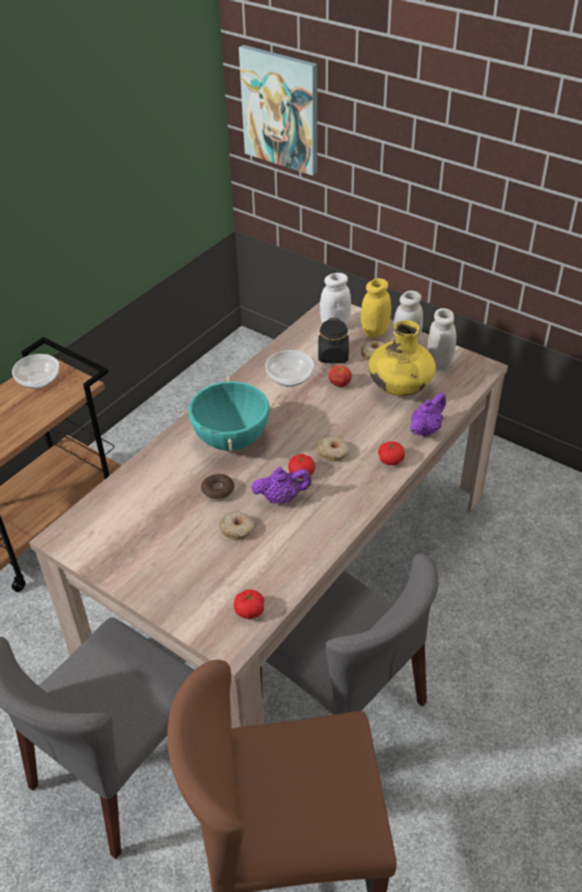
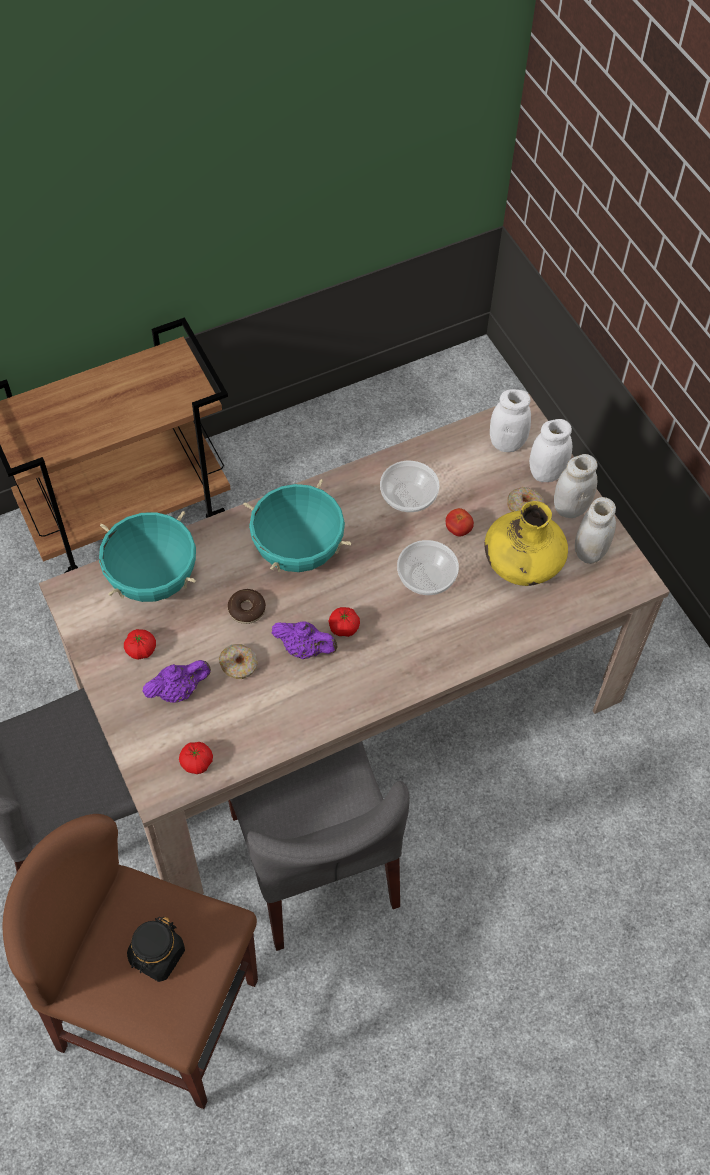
camera: 25 degrees right, 15 degrees up
bowl [12,354,59,389] -> bowl moved to [397,540,459,595]
picture [239,45,317,176] -> none
donut [317,437,349,461] -> none
black jar [318,318,349,363] -> black jar moved to [127,917,185,982]
yellow jar [361,278,391,338] -> white jar [529,419,572,482]
tomato [378,441,405,465] -> tomato moved to [124,629,156,660]
purple teapot [410,392,446,437] -> purple teapot moved to [143,660,211,703]
none -> turquoise cooking pot [99,511,196,602]

